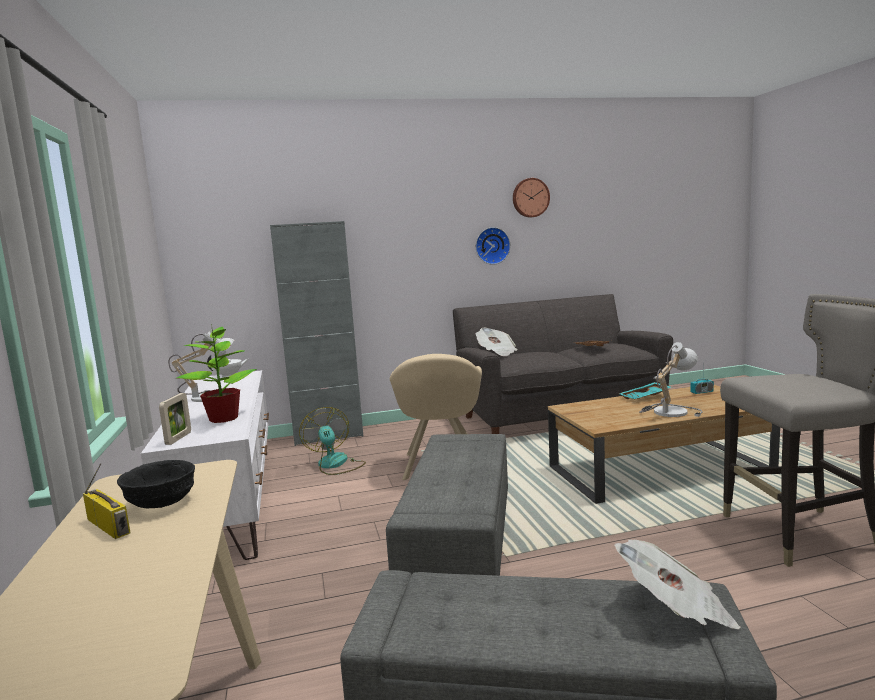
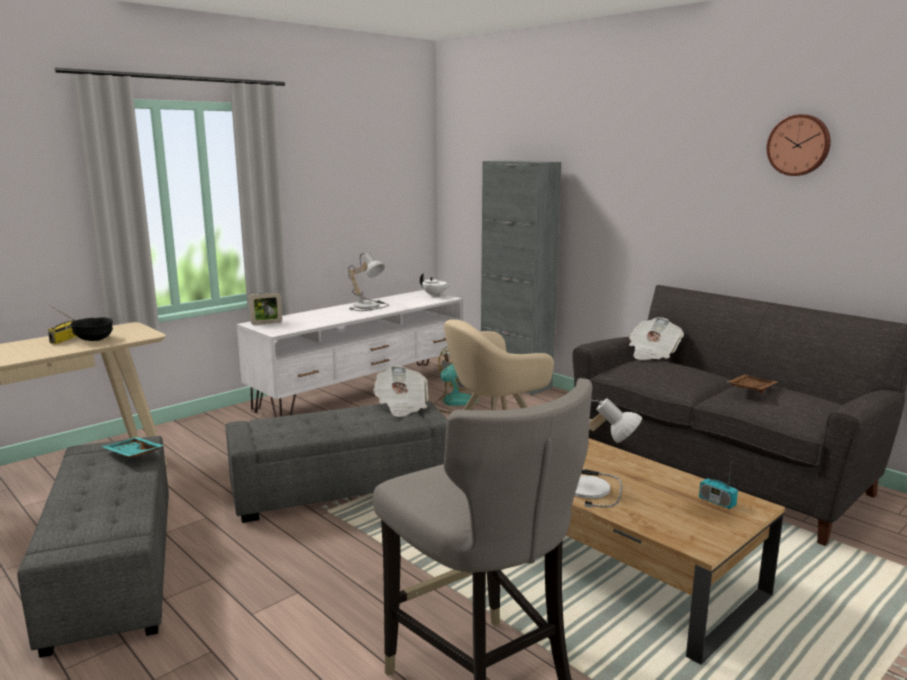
camera: 60 degrees right, 5 degrees up
potted plant [177,323,257,423] -> none
wall clock [476,227,510,265] -> none
newspaper [615,539,740,629] -> newspaper moved to [373,365,428,417]
turquoise tray [619,382,671,399] -> turquoise tray moved to [102,437,165,458]

